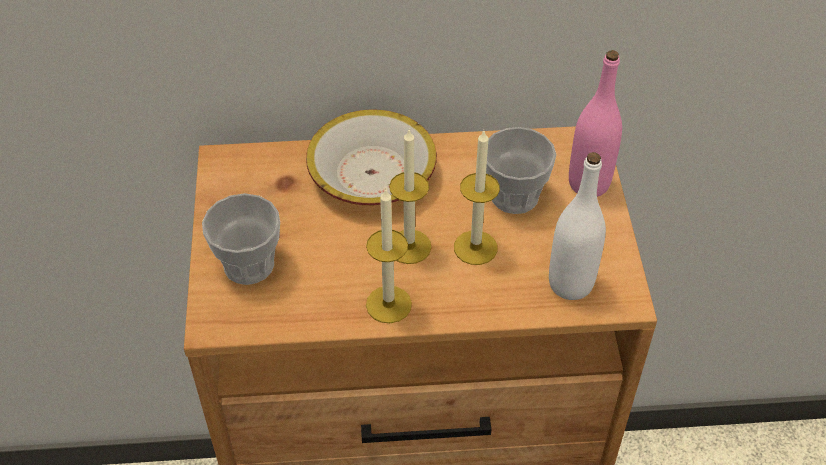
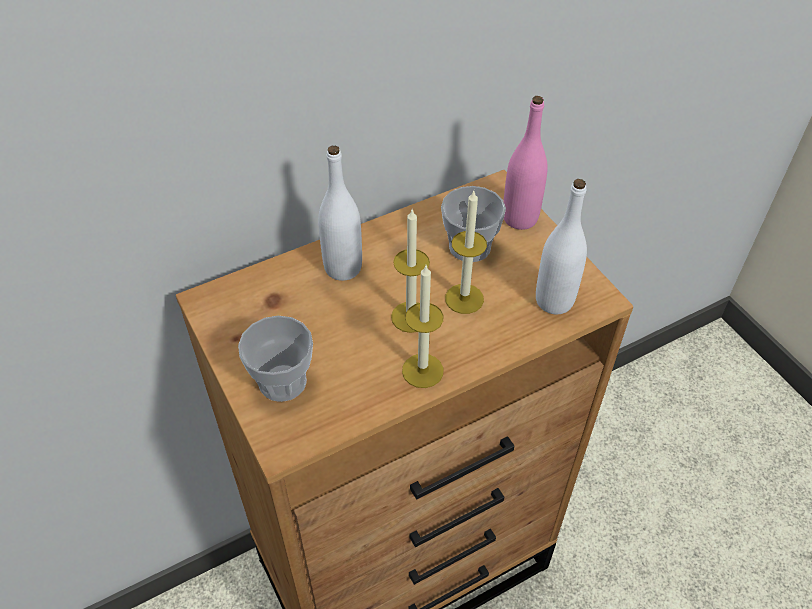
camera: 25 degrees left, 0 degrees up
bowl [306,110,437,205] -> white bottle [318,145,362,281]

